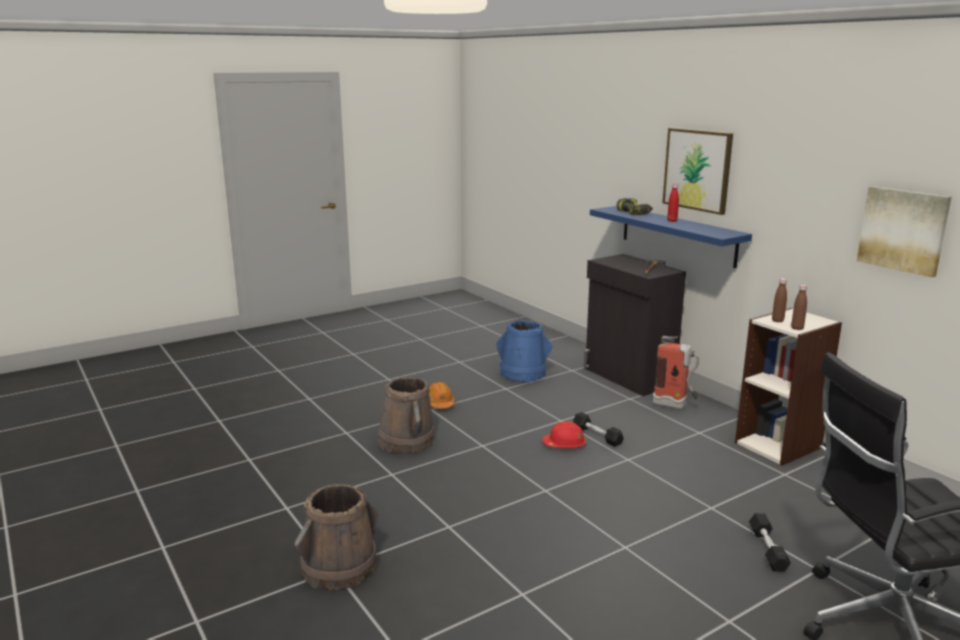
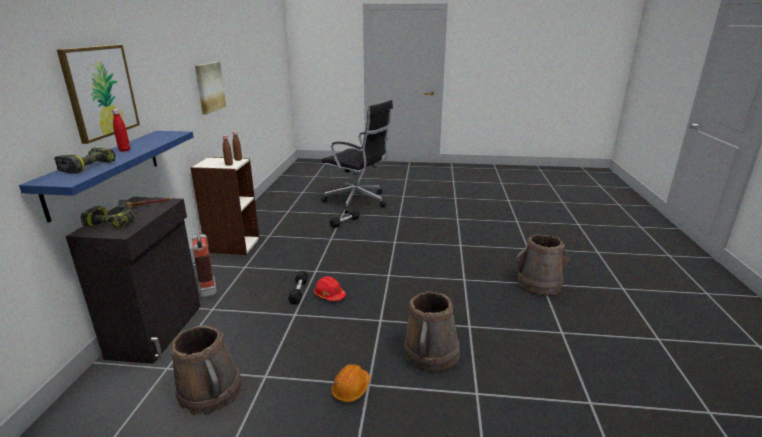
camera: 140 degrees left, 5 degrees up
blue bucket [496,320,553,382] -> brown bucket [171,325,243,415]
none -> power drill [80,206,136,229]

